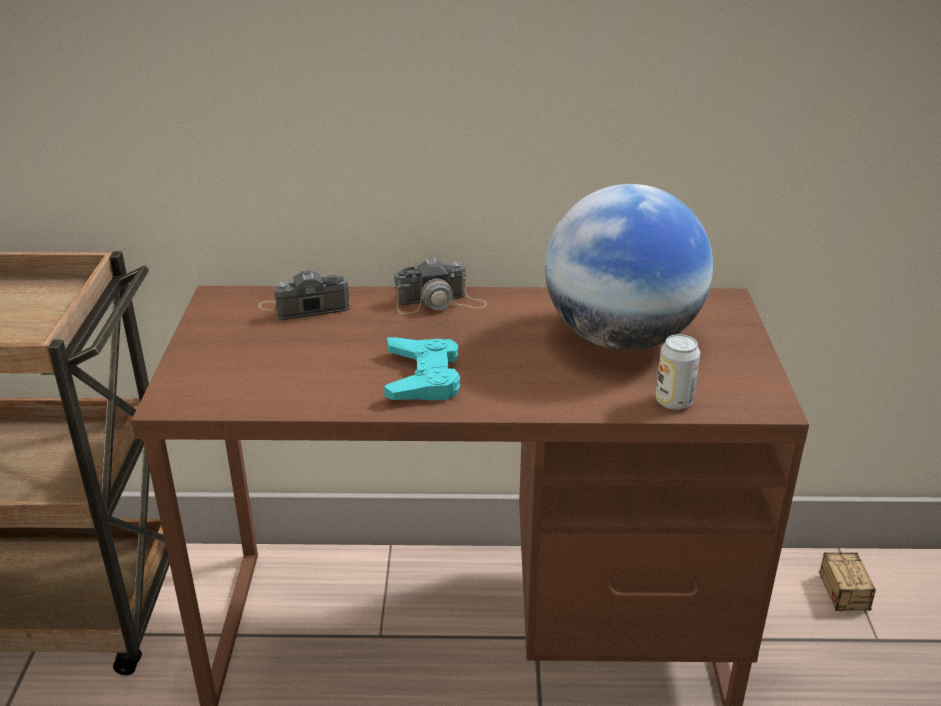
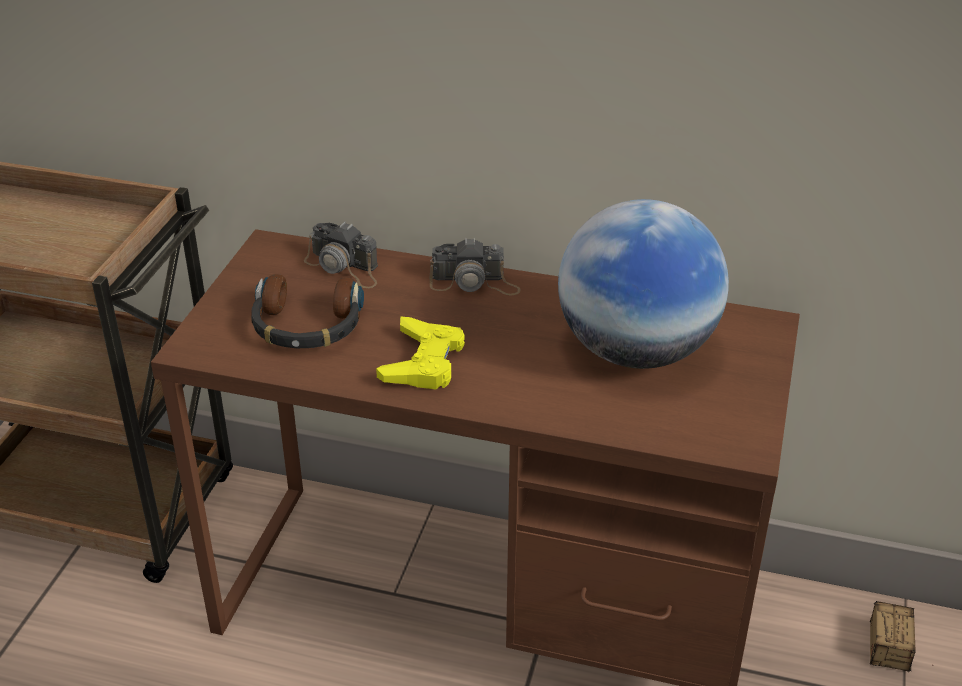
camera: 15 degrees right, 5 degrees up
camera [258,270,350,320] -> camera turned 150 degrees counterclockwise [304,222,378,288]
turquoise game controller [384,337,460,401] -> yellow game controller [376,316,465,390]
can [655,334,700,410] -> none
none -> headphones [251,274,364,348]

